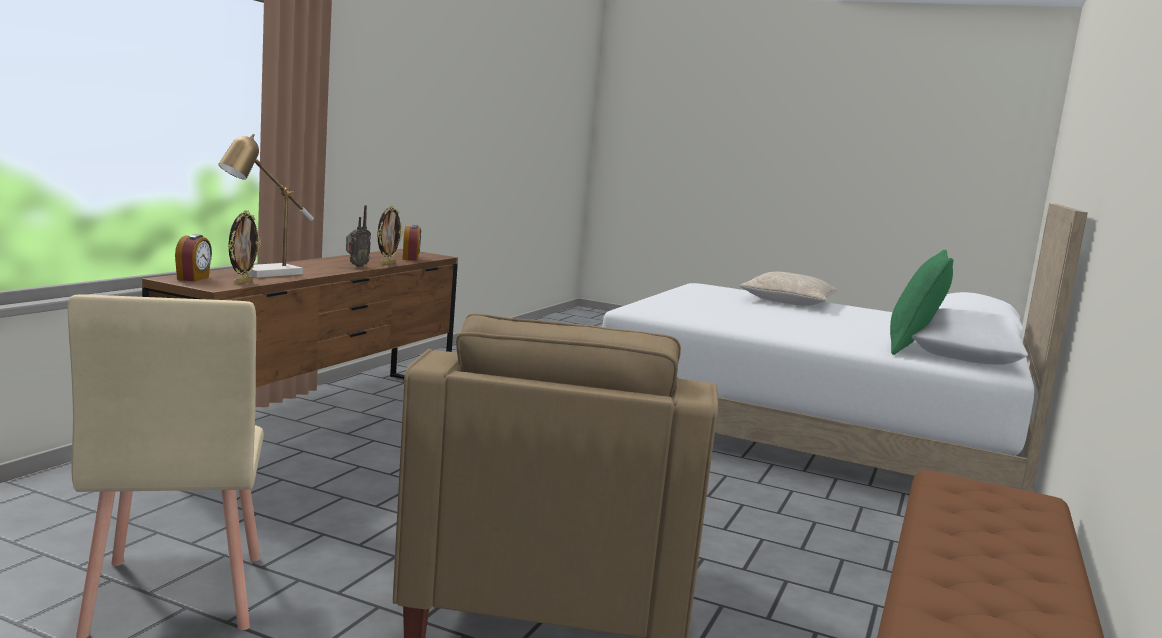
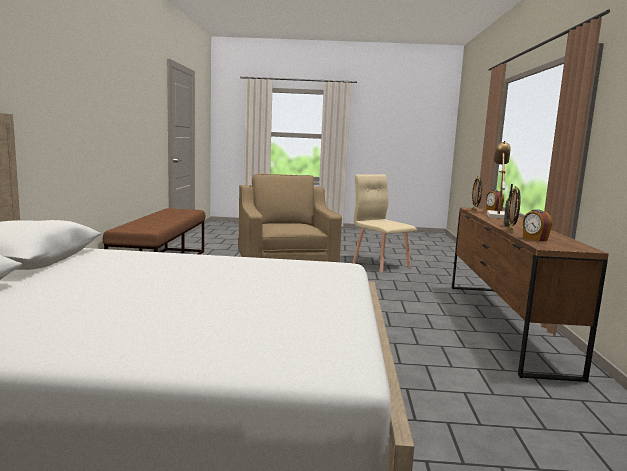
camera: 160 degrees right, 0 degrees up
beige pillow [740,272,837,306] -> none
green pillow [890,250,953,355] -> none

